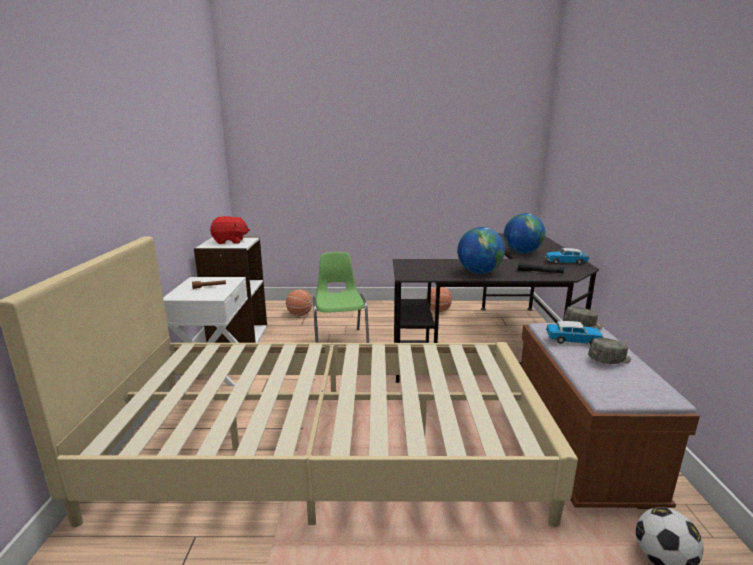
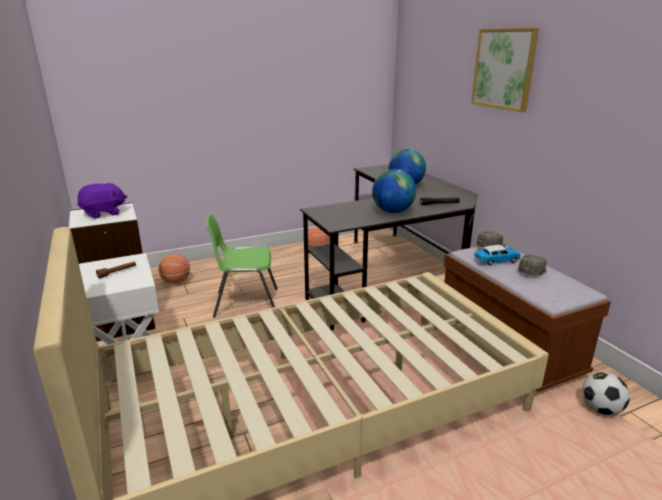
camera: 25 degrees left, 5 degrees up
red plush toy [210,216,250,244] -> purple plush toy [77,183,127,219]
green chair [313,252,369,343] -> green chair turned 60 degrees counterclockwise [205,214,278,318]
toy car [545,248,589,265] -> none
none -> picture [471,28,539,112]

